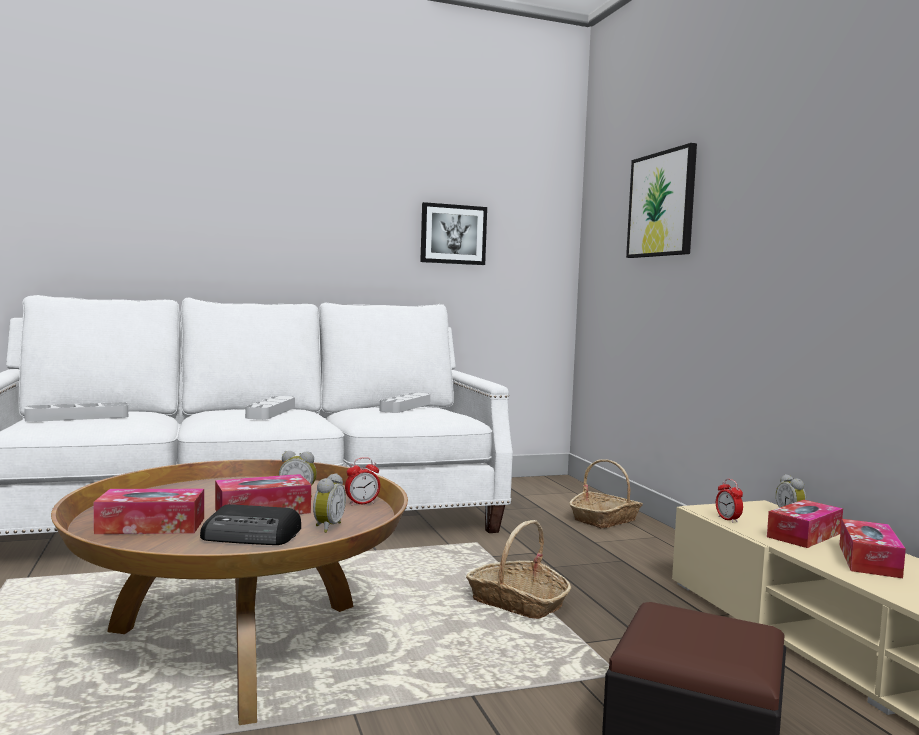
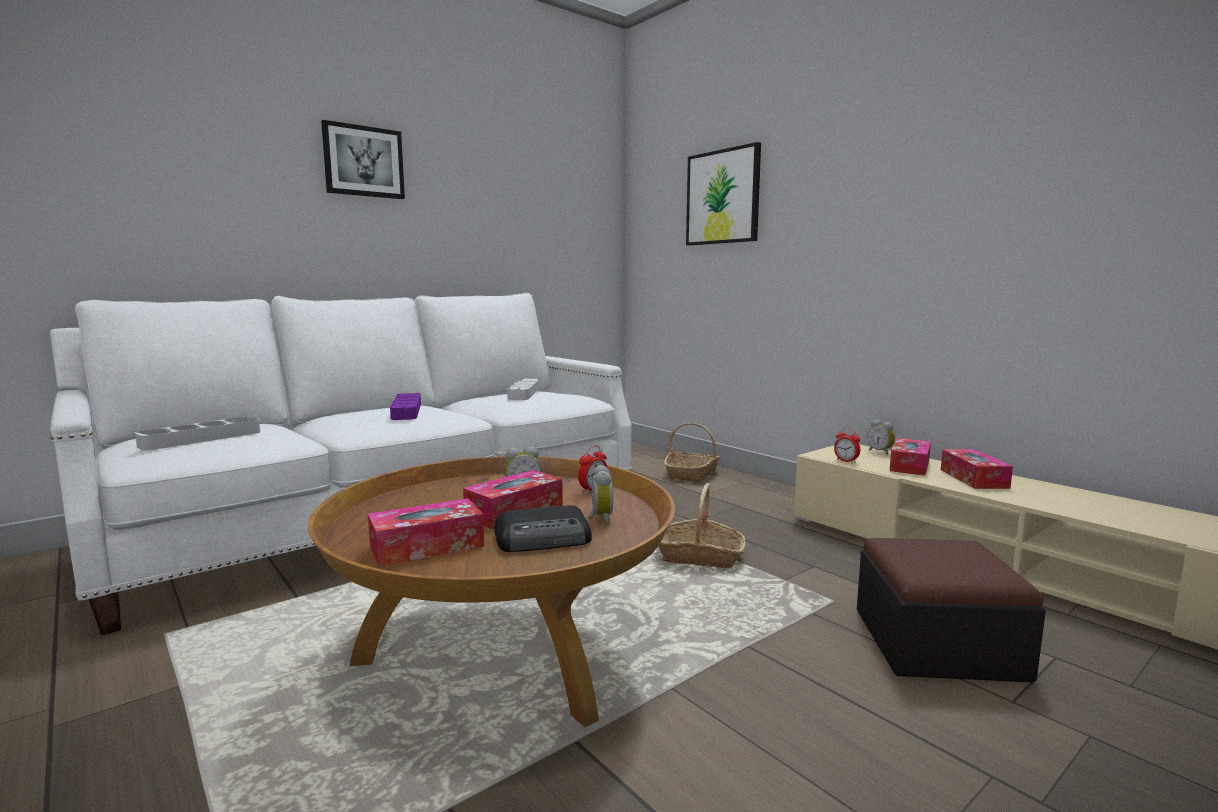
camera: 20 degrees left, 5 degrees up
grey tray [245,396,295,420] -> purple tray [390,393,421,420]
picture [420,202,487,265] -> picture moved to [321,120,405,199]

